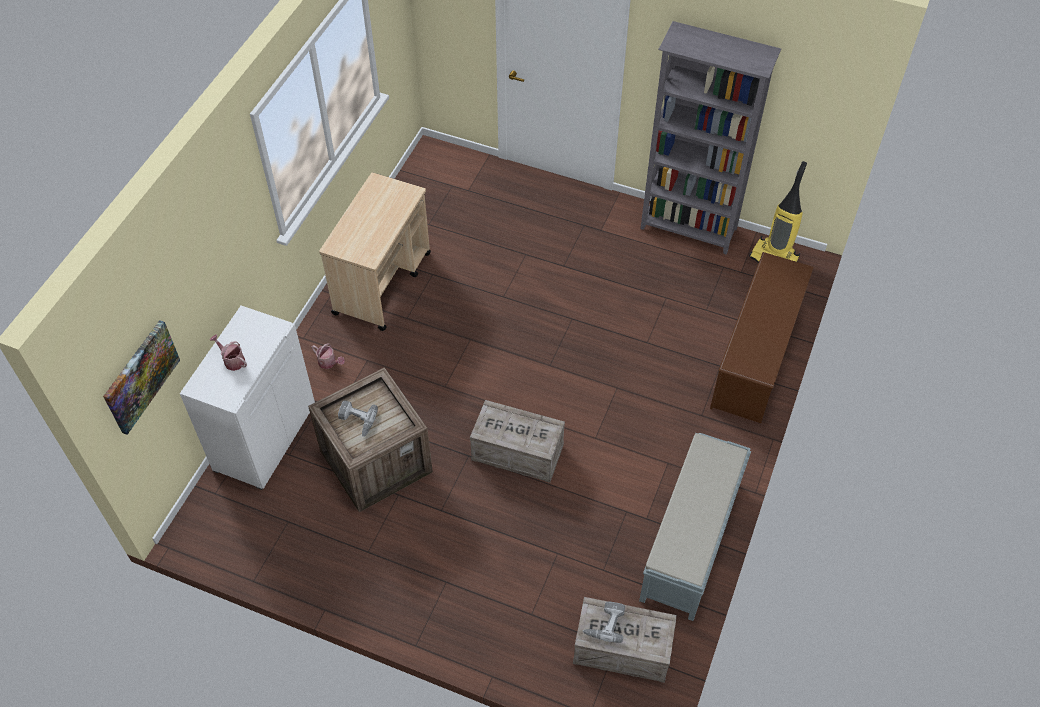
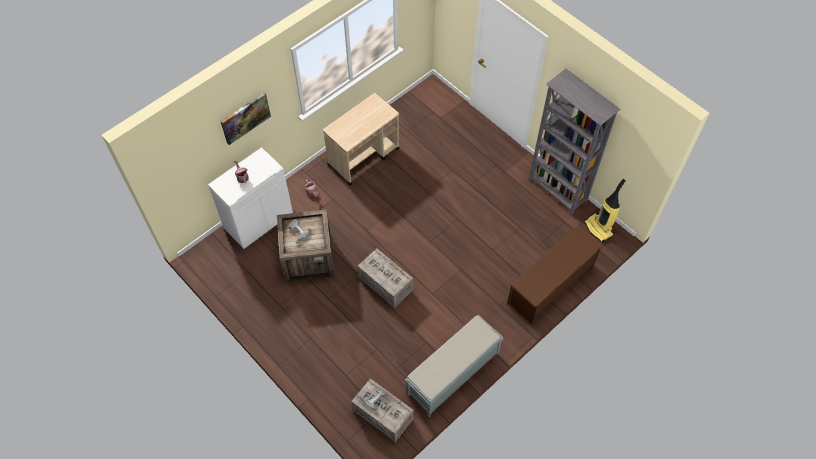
camera: 25 degrees right, 5 degrees up
picture [103,320,180,435] -> picture moved to [220,93,271,145]

